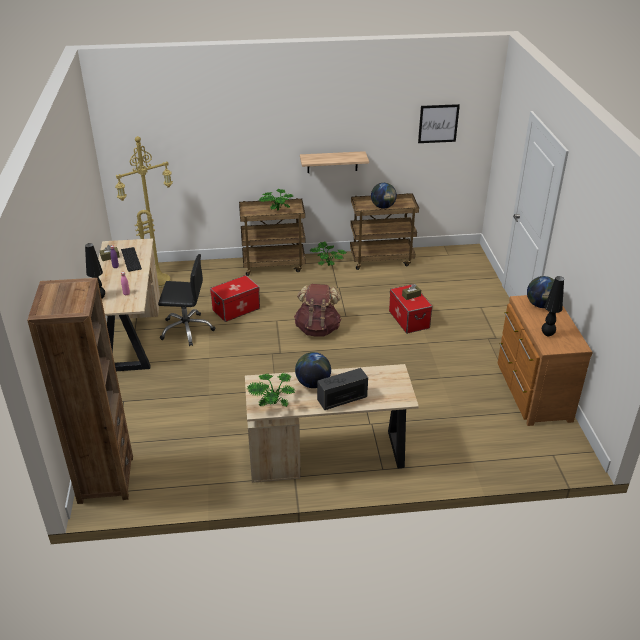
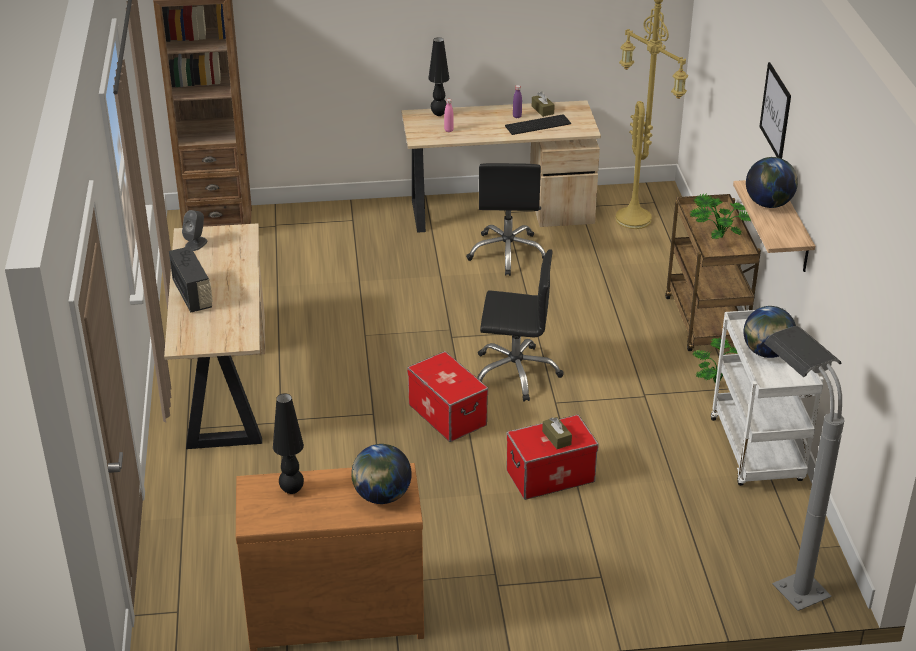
camera: 90 degrees right, 0 degrees up
storage box [210,275,260,322] -> storage box moved to [407,351,488,442]
potted plant [247,372,296,407] -> grey speaker [182,210,207,251]
brown backpack [294,284,342,337] -> black office chair [477,249,564,401]
globe [295,352,331,388] -> globe moved to [746,157,798,208]
brown cart [350,193,419,270] -> white cart [711,308,823,486]
picture [418,104,460,143] -> picture moved to [759,62,791,159]
none -> grey floor lamp [765,326,844,611]

